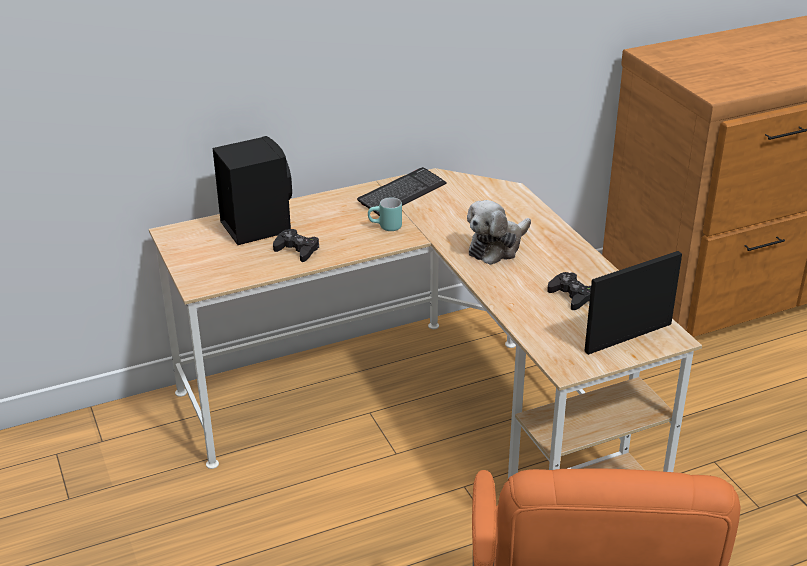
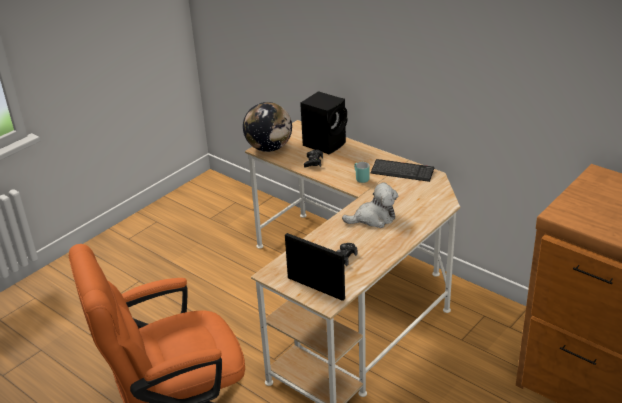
camera: 65 degrees right, 0 degrees up
plush toy [467,200,531,265] -> plush toy turned 150 degrees clockwise [342,182,398,228]
none -> globe [243,102,292,152]

